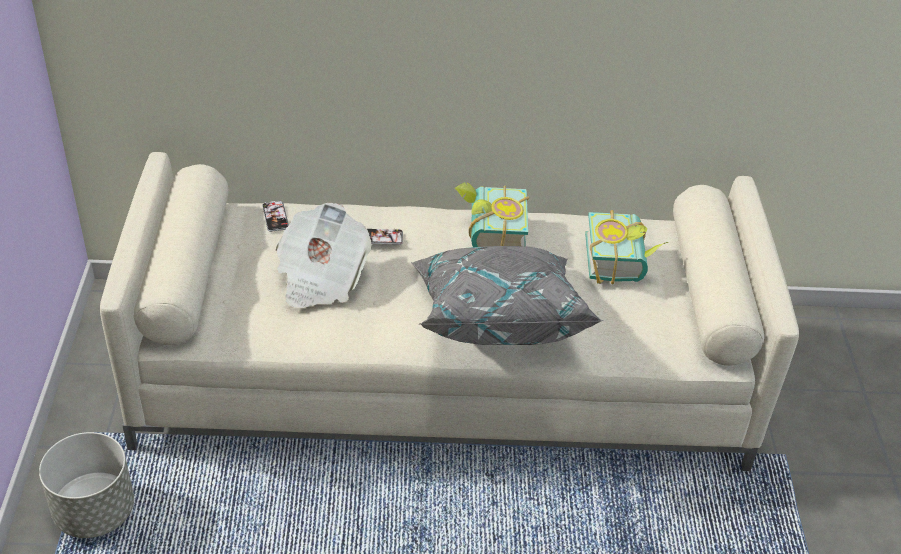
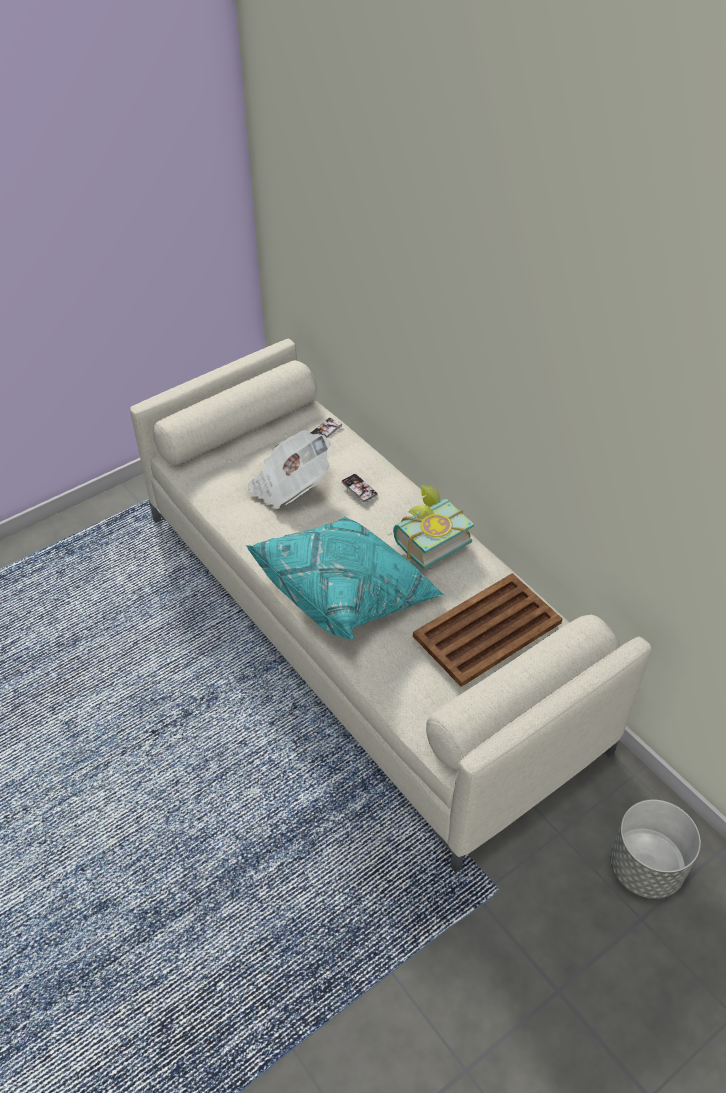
camera: 55 degrees right, 5 degrees up
grey planter [39,432,134,538] -> grey planter moved to [610,799,701,899]
grey pillow [411,246,604,345] -> turquoise pillow [246,516,444,640]
book [585,210,668,284] -> brown tray [413,573,562,687]

